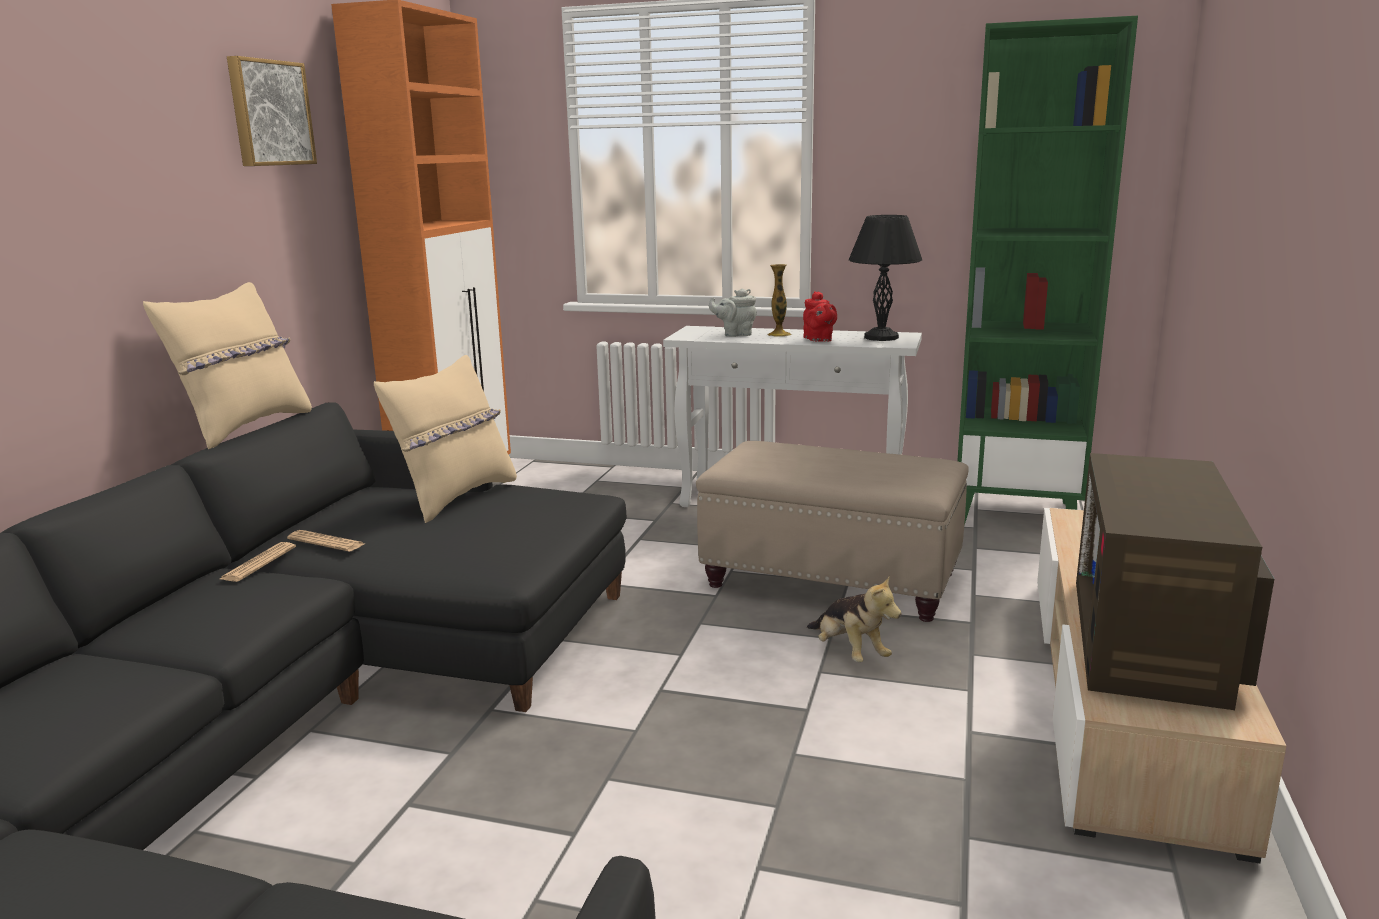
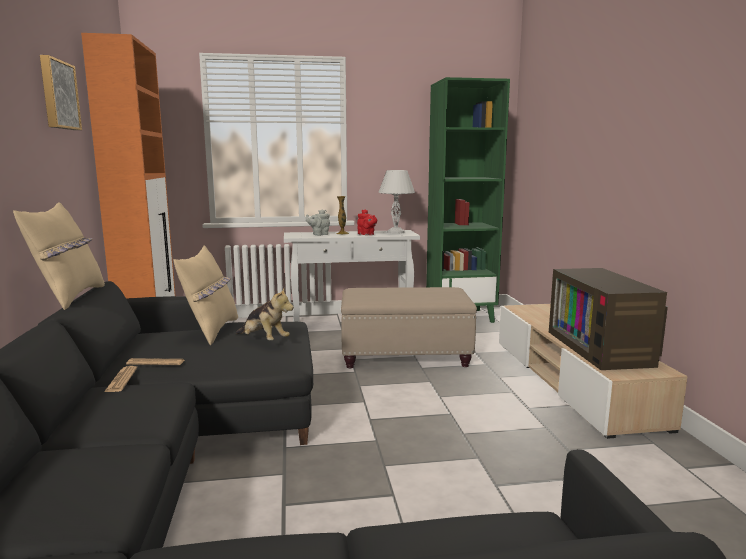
camera: 25 degrees left, 5 degrees down
plush toy [807,575,901,662] -> plush toy moved to [236,288,294,341]
black table lamp [849,215,922,341] -> white table lamp [378,170,415,234]

